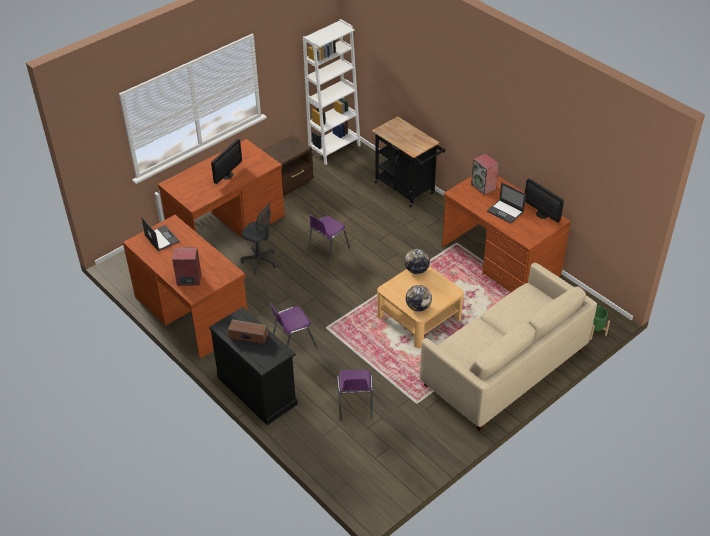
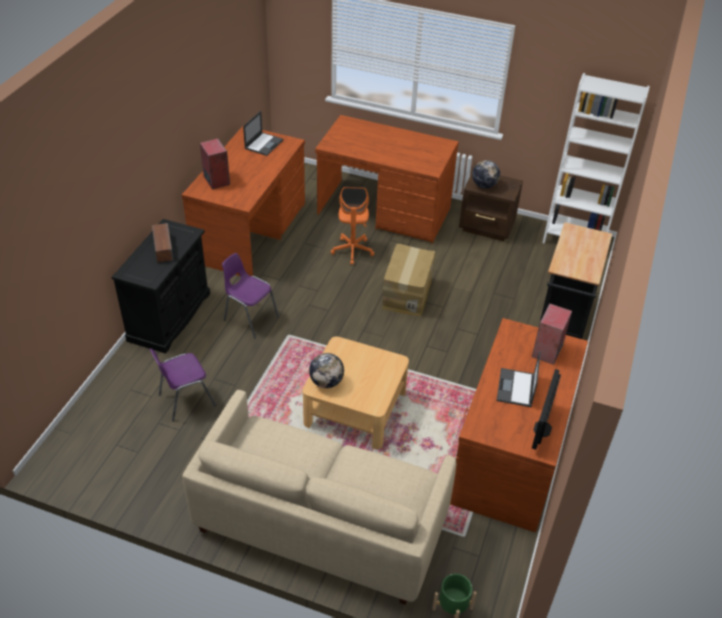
camera: 60 degrees right, 0 degrees up
monitor [211,139,242,184] -> none
grey office chair [241,203,277,274] -> orange office chair [331,187,374,265]
purple chair [308,214,350,265] -> cardboard box [382,244,435,316]
globe [405,249,430,274] -> globe moved to [472,160,500,189]

